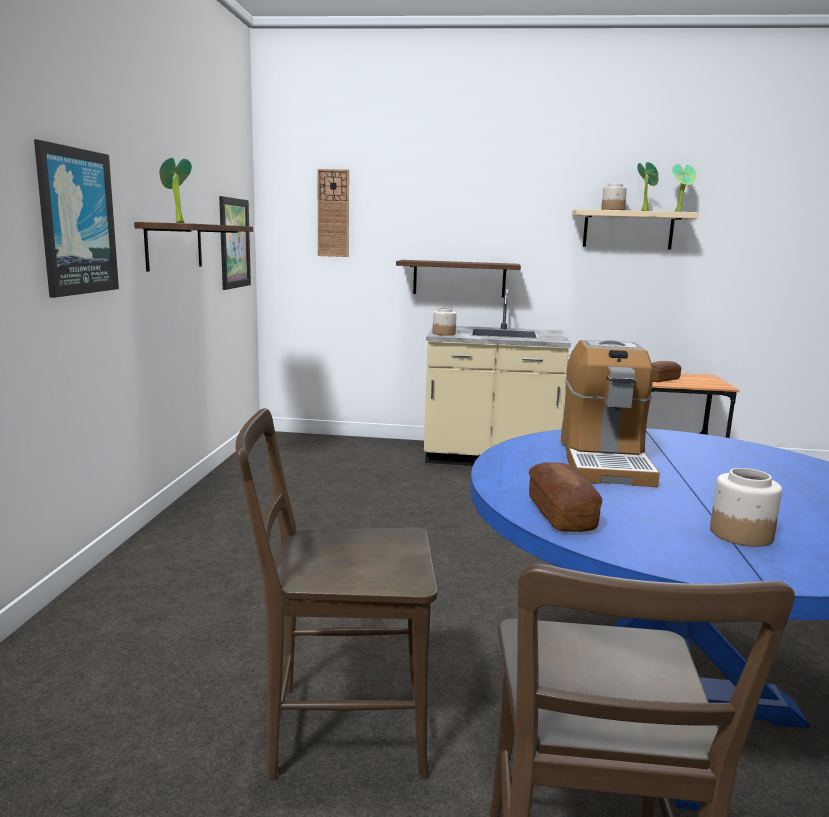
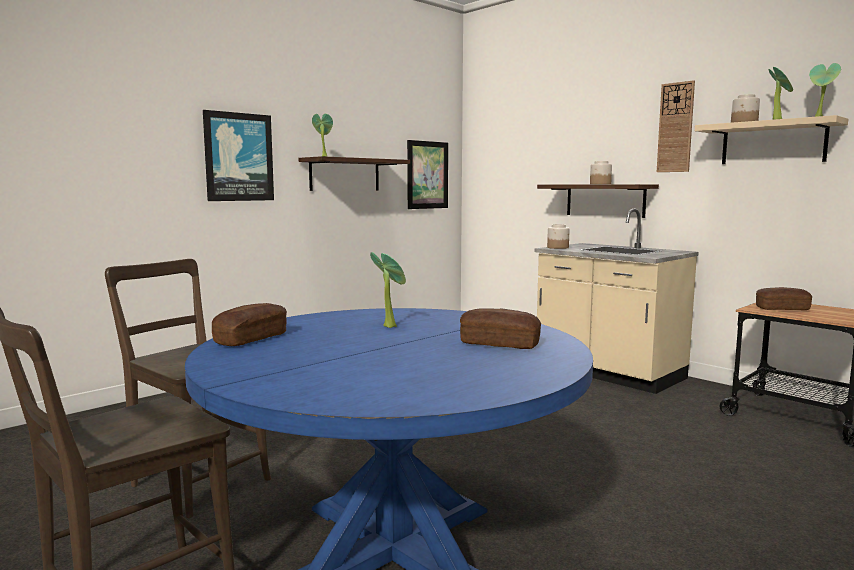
camera: 40 degrees right, 5 degrees down
wall clock [317,169,349,257] -> wall clock moved to [657,80,695,172]
coffee machine [561,340,660,487] -> potted plant [370,252,406,328]
jar [710,468,782,547] -> jar moved to [590,161,612,184]
none -> bread [460,309,541,349]

